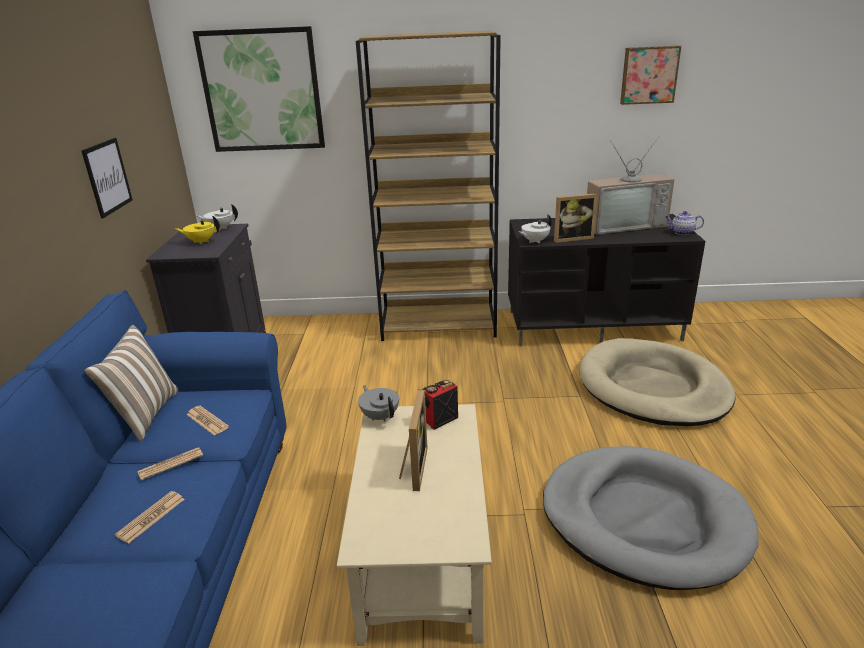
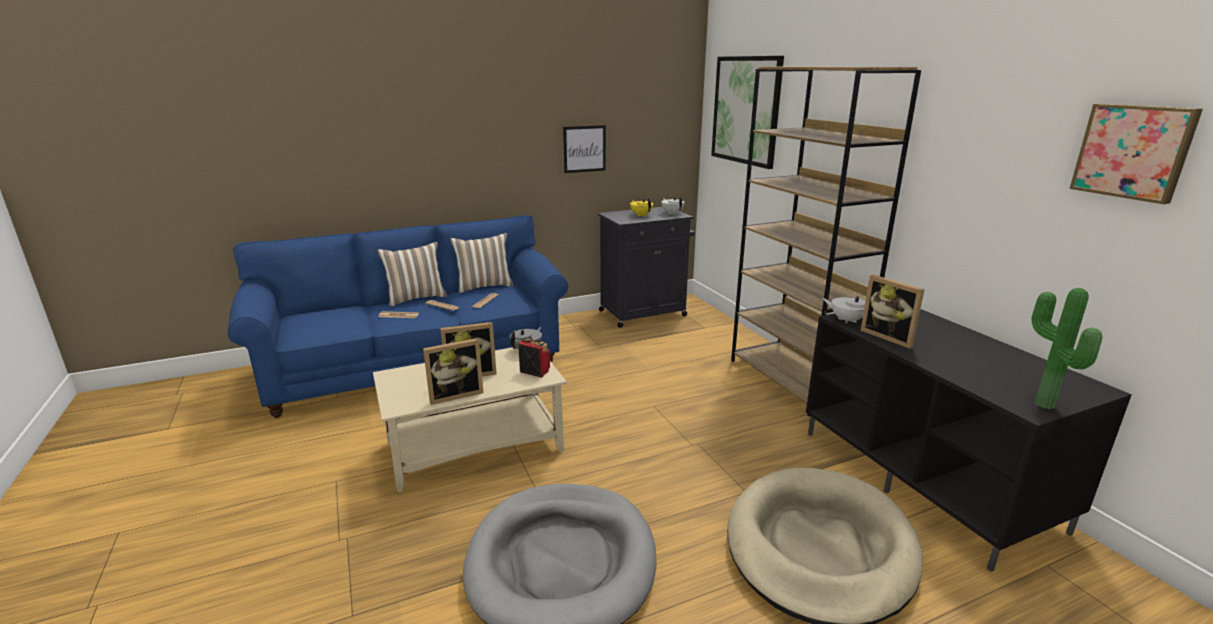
camera: 65 degrees right, 5 degrees down
television [587,136,674,235] -> none
teapot [665,211,704,235] -> potted plant [1031,288,1103,409]
none -> pillow [377,242,447,307]
none -> picture frame [423,338,483,405]

